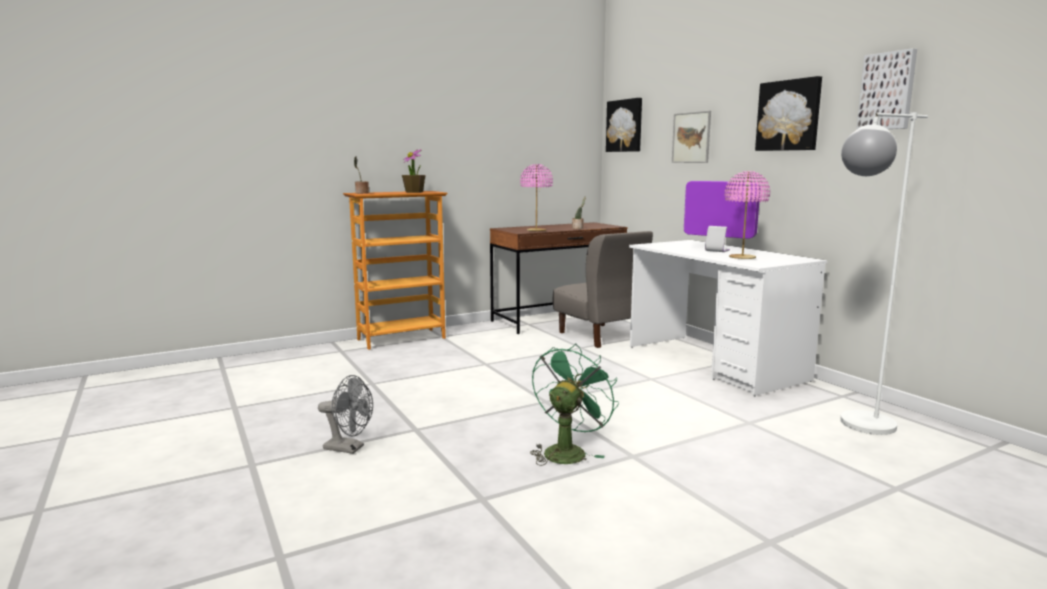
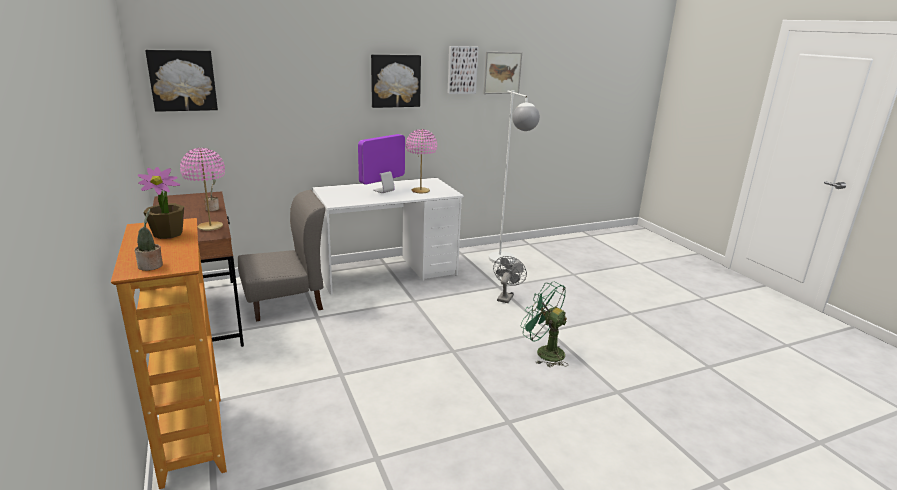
camera: 85 degrees left, 10 degrees up
grey fan [318,375,373,454] -> grey fan moved to [493,256,527,303]
picture [672,111,711,163] -> picture moved to [483,52,522,94]

